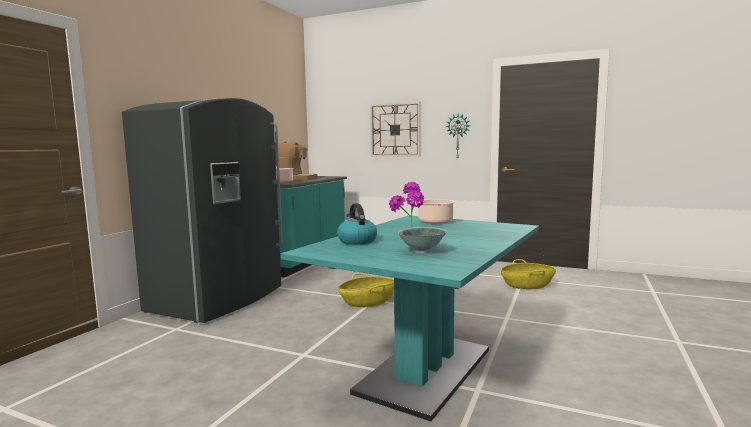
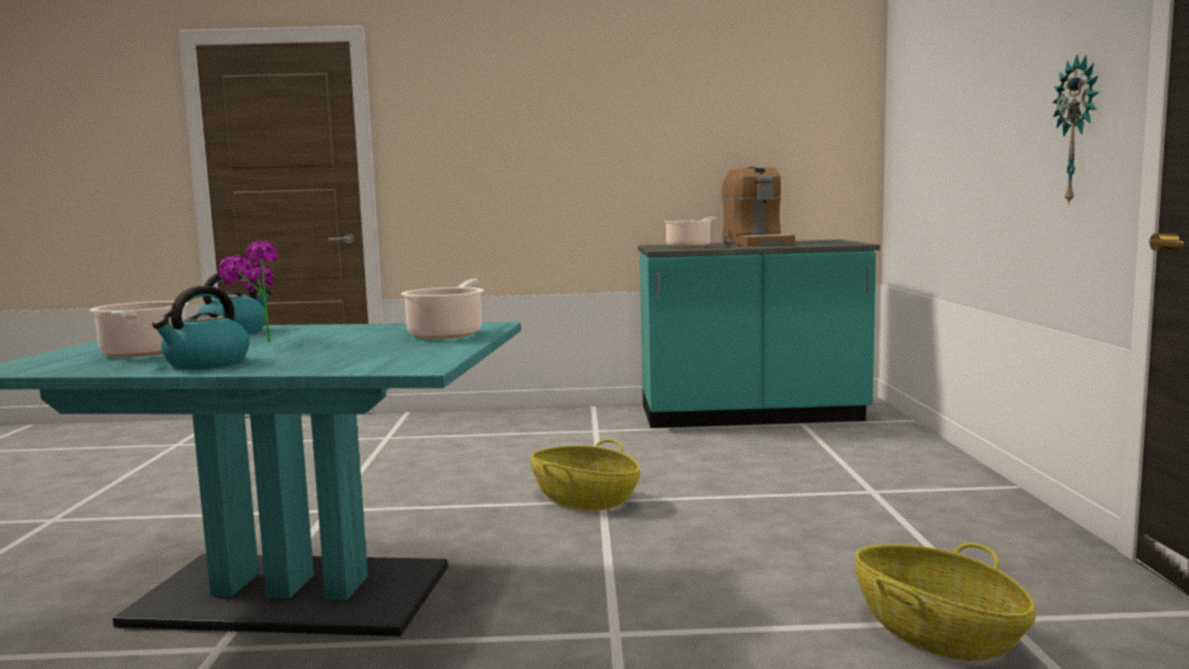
camera: 65 degrees right, 0 degrees up
grey fridge [122,98,283,323] -> none
wall clock [370,102,420,157] -> none
bowl [398,227,447,253] -> cooking pot [90,301,188,357]
none -> kettle [152,286,250,369]

